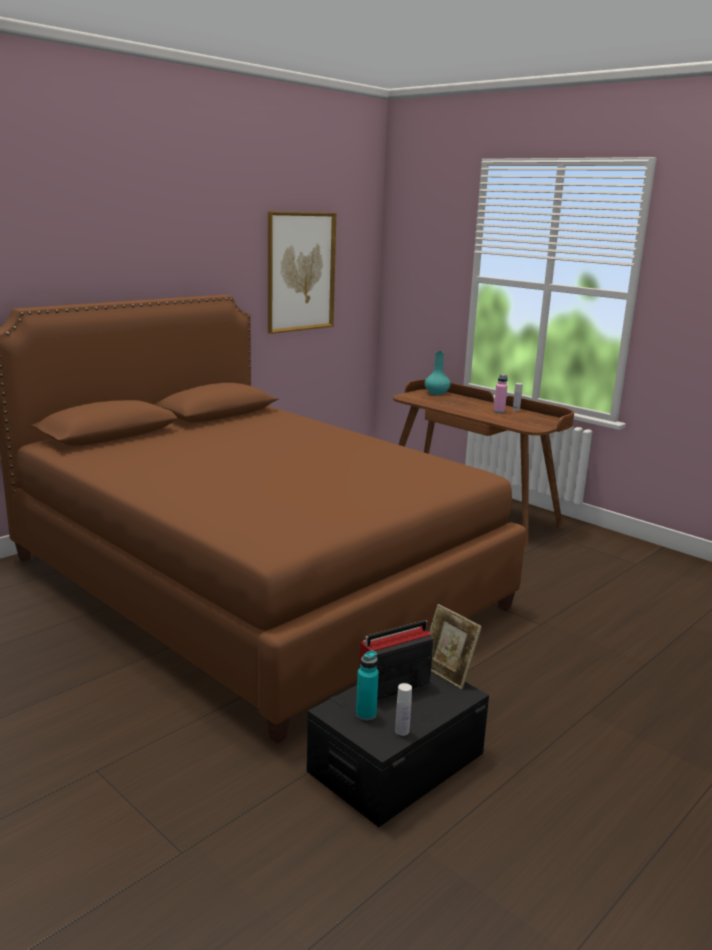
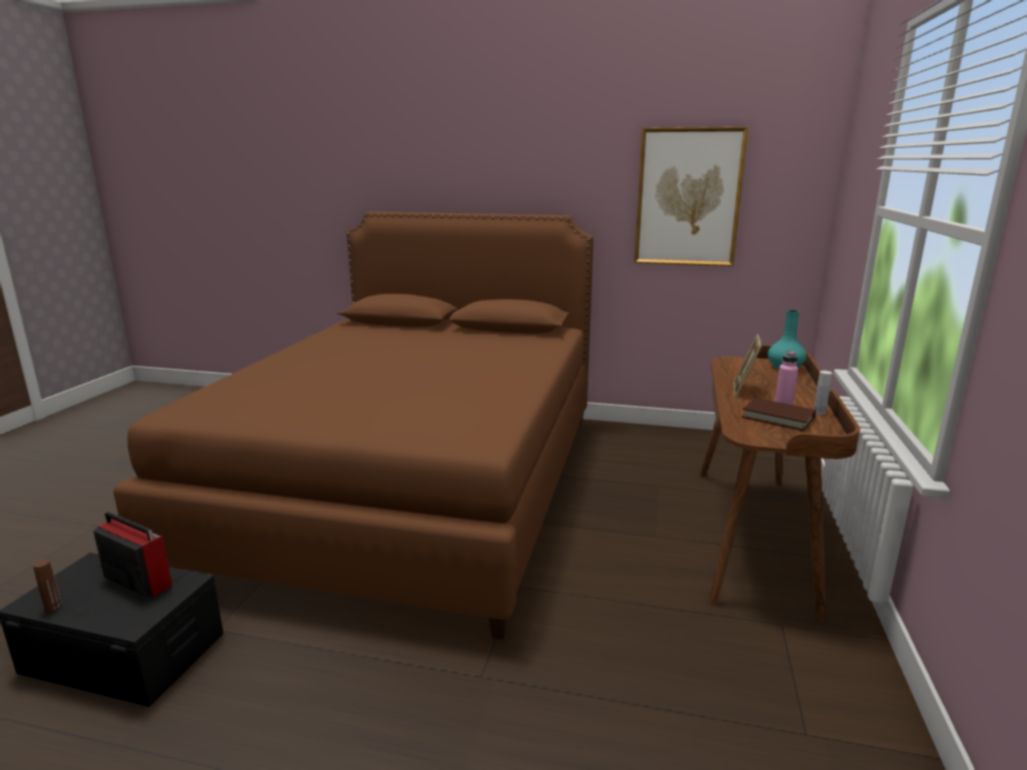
camera: 60 degrees right, 0 degrees up
turquoise bottle [356,650,379,721] -> none
white bottle [395,683,412,736] -> brown bottle [33,559,62,612]
picture frame [429,604,482,689] -> picture frame moved to [733,334,761,398]
none -> brown book [742,398,816,431]

